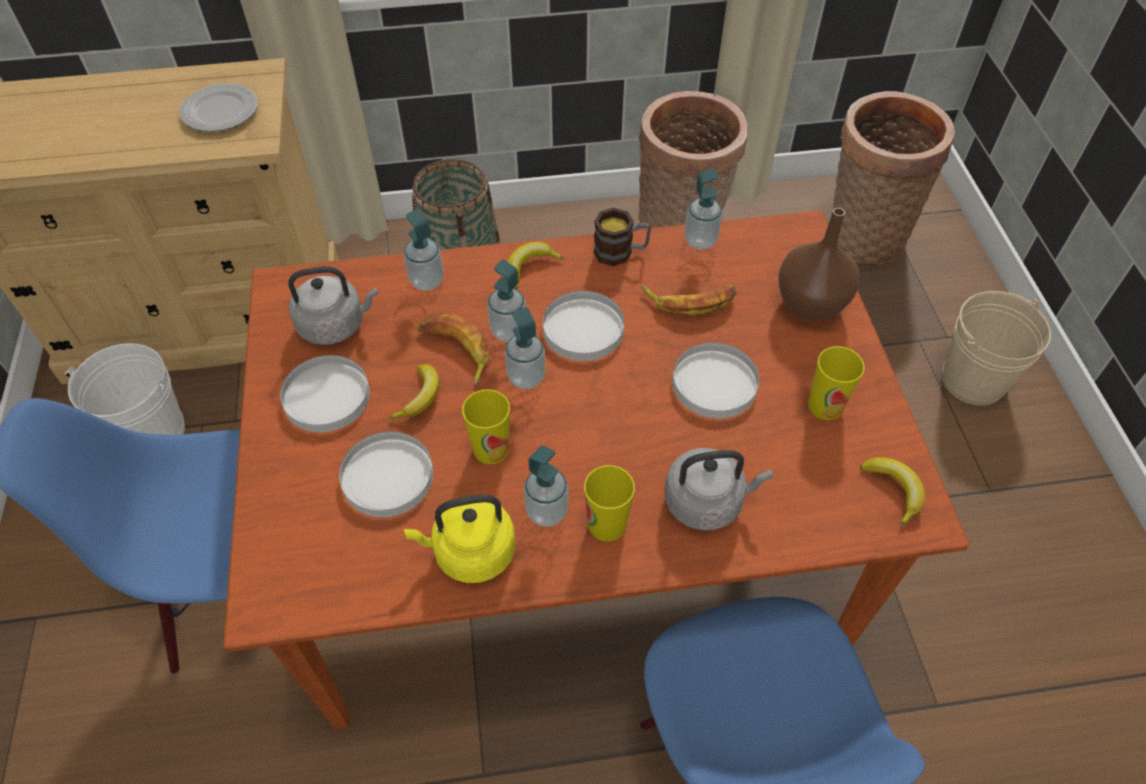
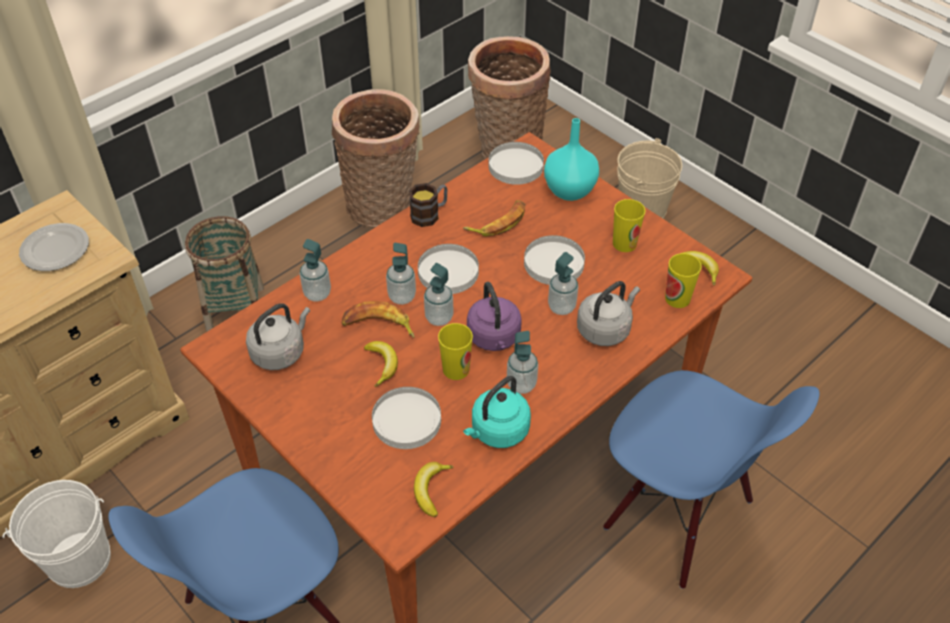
camera: 35 degrees left, 5 degrees down
white plate [280,355,370,432] -> white plate moved to [488,142,544,185]
yellow kettle [404,494,515,583] -> turquoise kettle [463,376,531,448]
banana [508,242,565,290] -> banana moved to [414,462,454,517]
cup [584,465,635,542] -> cup moved to [665,253,702,308]
soap dispenser [685,168,722,249] -> soap dispenser moved to [548,252,578,315]
brown vase [778,208,859,321] -> turquoise vase [544,118,599,201]
none -> purple kettle [467,282,522,351]

